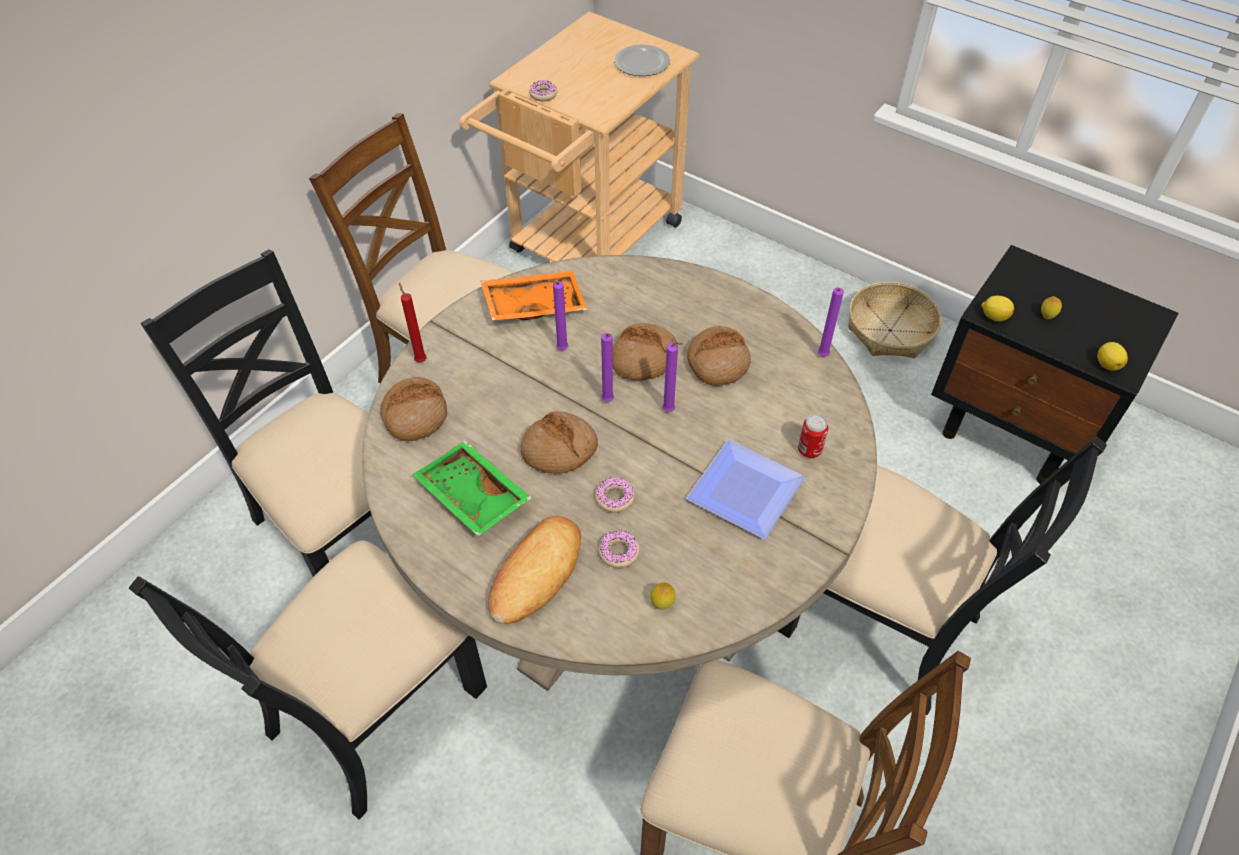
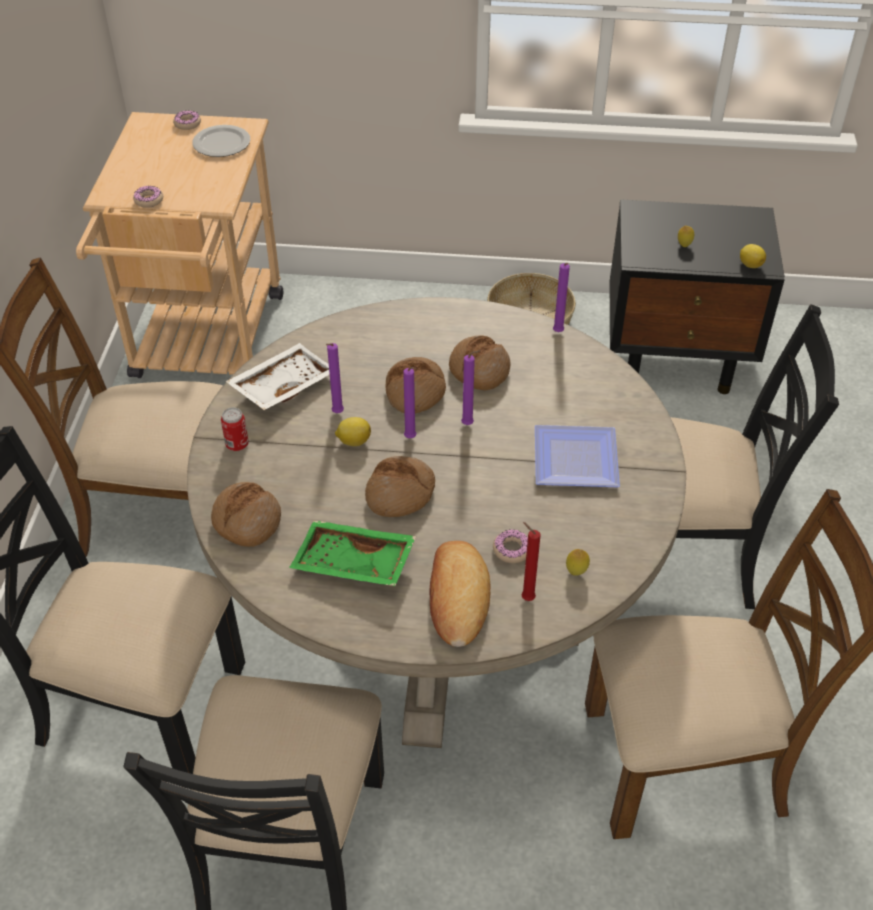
camera: 30 degrees left, 5 degrees down
red candle [399,283,427,362] -> red candle moved to [522,522,541,601]
orange tray [480,271,588,321] -> white tray [225,343,330,410]
donut [595,477,635,513] -> donut moved to [173,111,201,130]
can [798,414,829,458] -> can moved to [221,407,249,451]
lemon [981,296,1014,322] -> lemon moved to [335,417,371,446]

